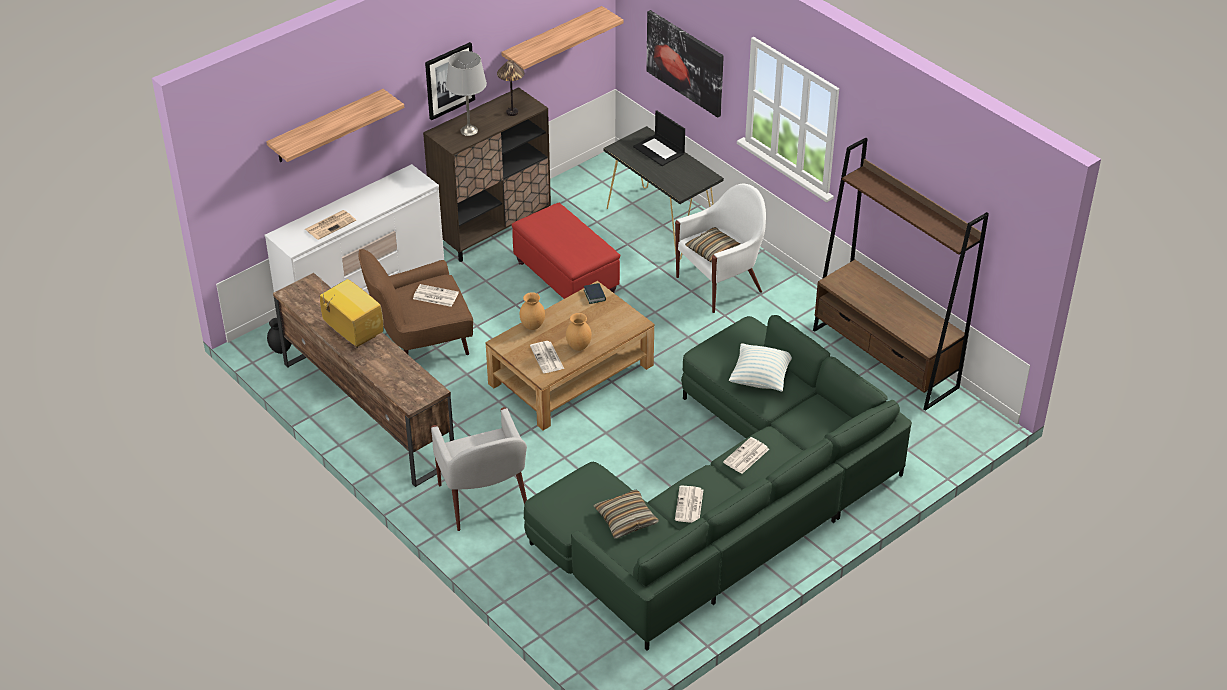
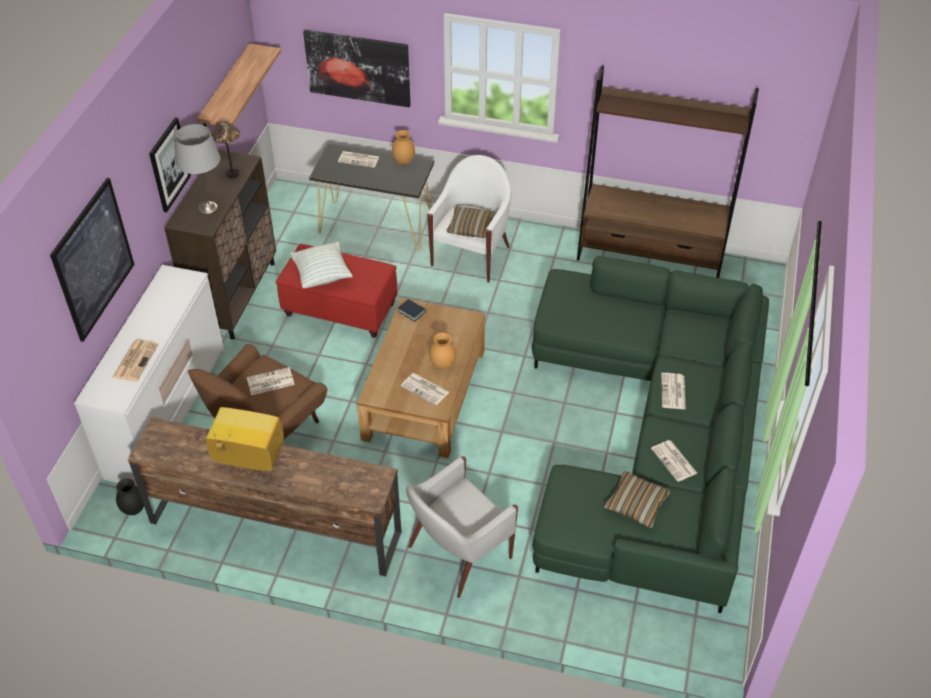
camera: 35 degrees left, 5 degrees up
shelf [266,89,404,162] -> picture [50,178,134,342]
white armchair [431,407,527,531] -> white armchair turned 105 degrees clockwise [406,456,518,598]
brown vase [520,292,545,330] -> brown vase moved to [392,130,415,165]
laptop [633,110,685,166] -> newspaper [338,151,379,168]
pillow [729,343,792,392] -> pillow moved to [290,242,353,288]

